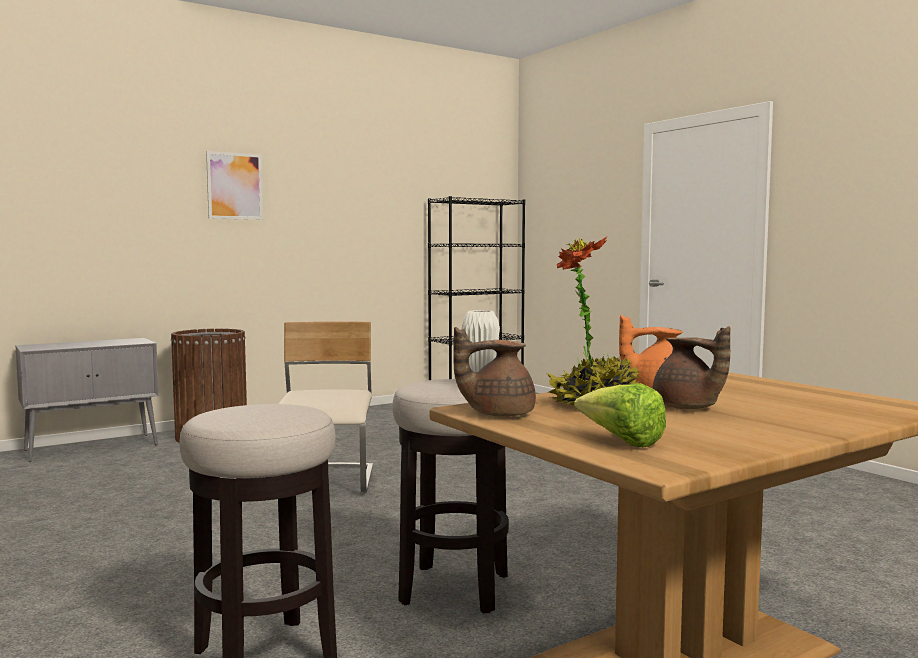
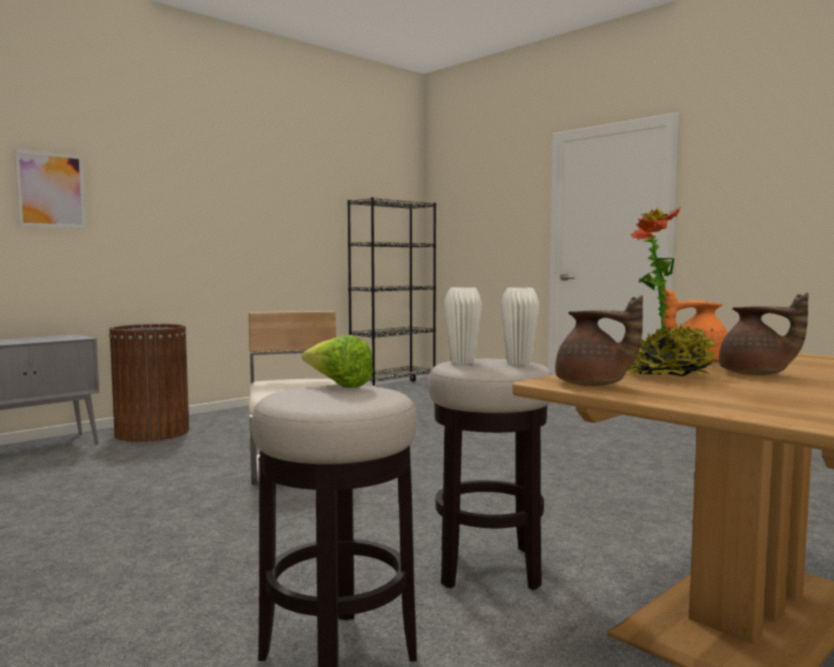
camera: 10 degrees left, 0 degrees up
picture [206,151,263,220] -> picture moved to [14,149,86,228]
brown teapot [454,327,536,417] -> brown teapot turned 120 degrees counterclockwise [555,295,643,386]
lettuce [574,383,666,447] -> lettuce moved to [302,335,373,388]
none -> white vase [444,287,482,364]

